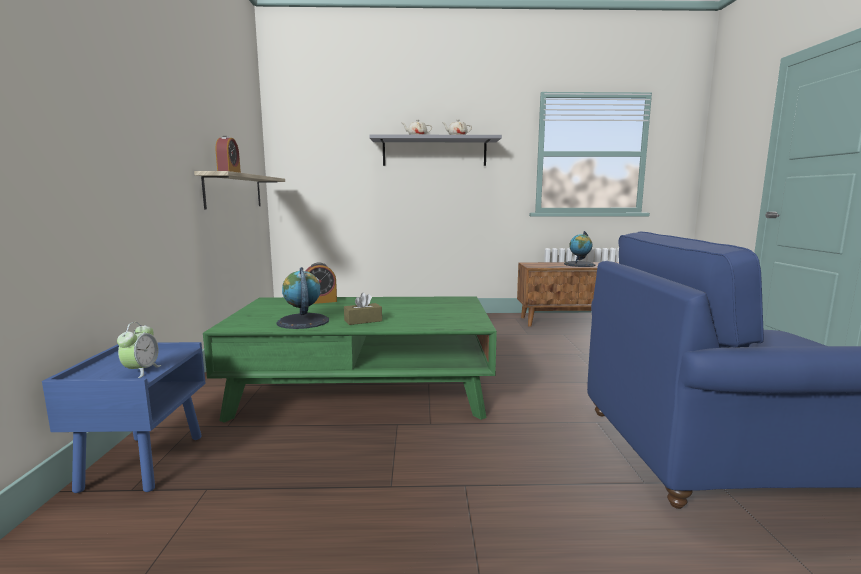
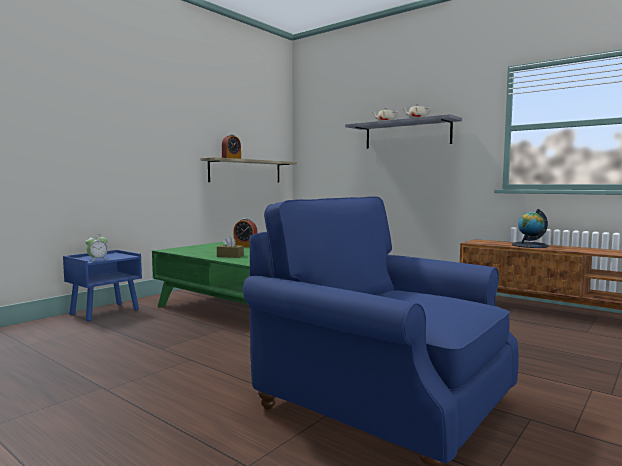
camera: 40 degrees right, 5 degrees down
globe [276,267,329,329] -> none

